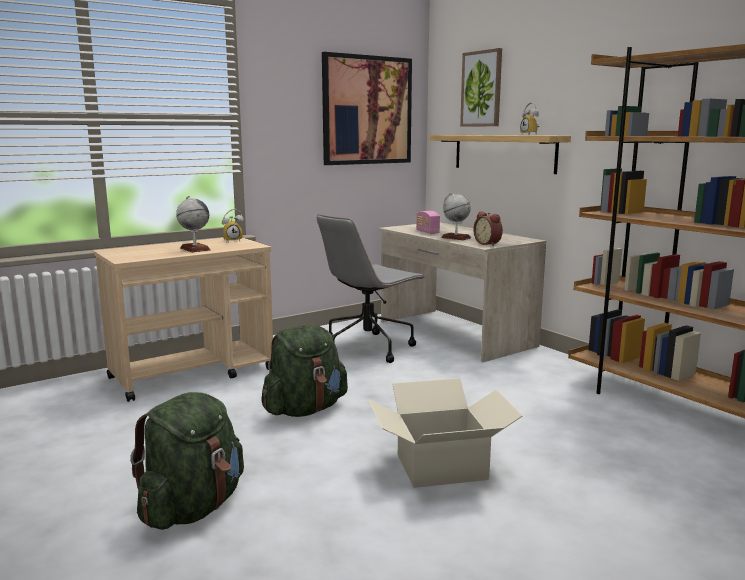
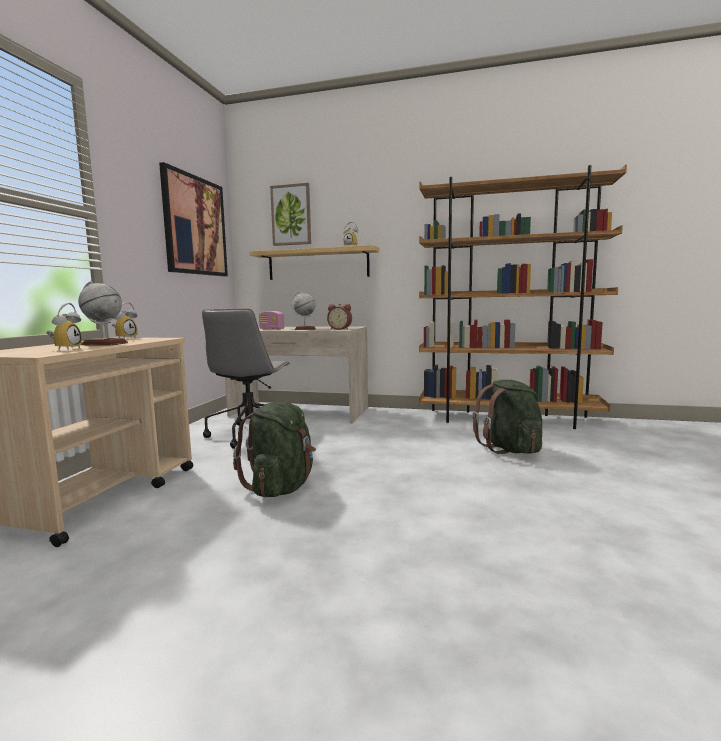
camera: 40 degrees left, 5 degrees down
green backpack [130,392,244,530] -> green backpack moved to [472,380,542,454]
cardboard box [369,378,523,488] -> none
none -> alarm clock [46,303,82,351]

